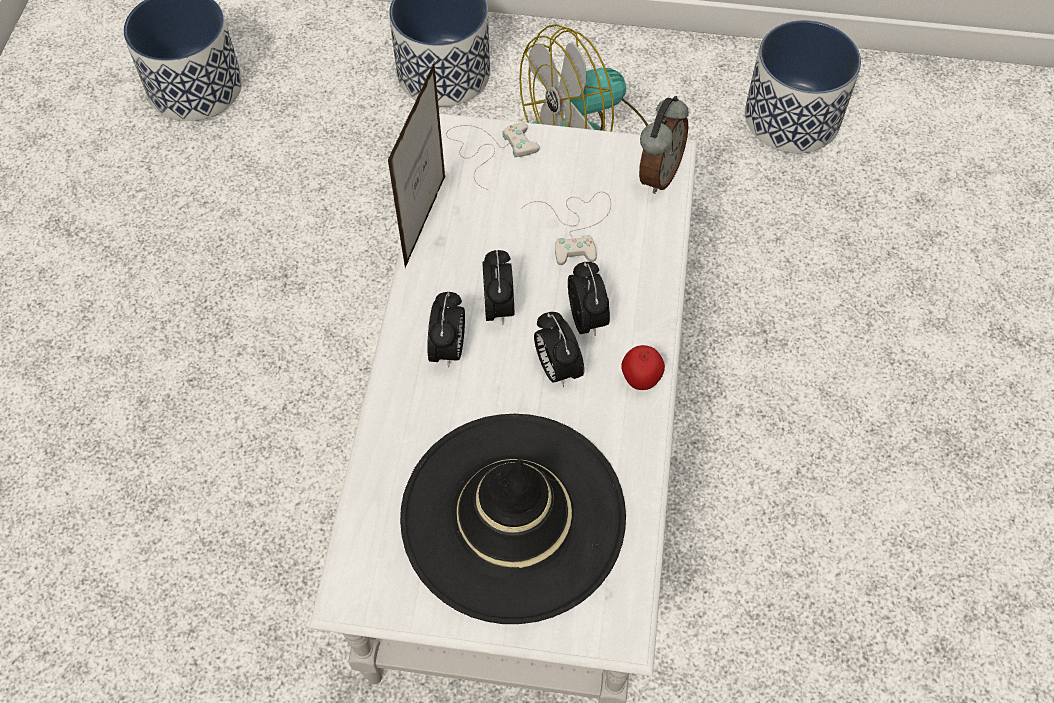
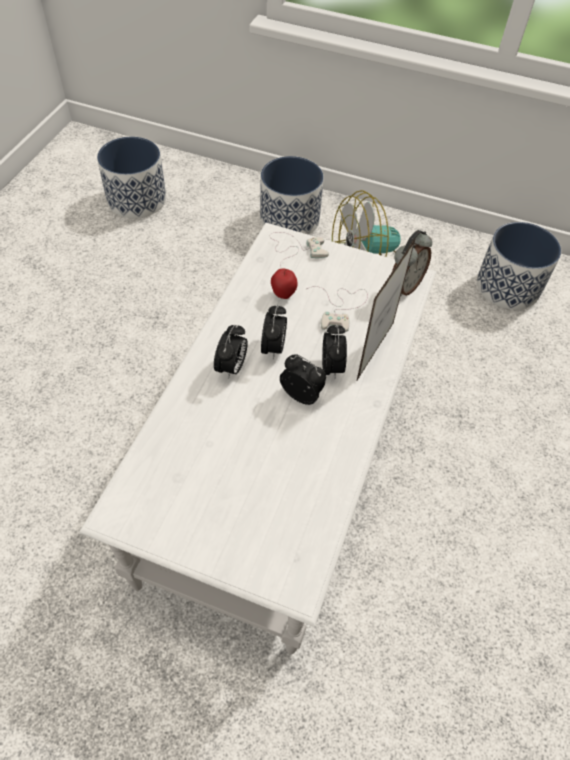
camera: 10 degrees right, 5 degrees down
picture frame [388,63,445,268] -> picture frame moved to [356,238,416,382]
black hat [400,414,626,624] -> none
alarm clock [534,312,584,387] -> alarm clock turned 135 degrees clockwise [280,354,326,405]
apple [621,345,665,390] -> apple moved to [271,269,298,299]

